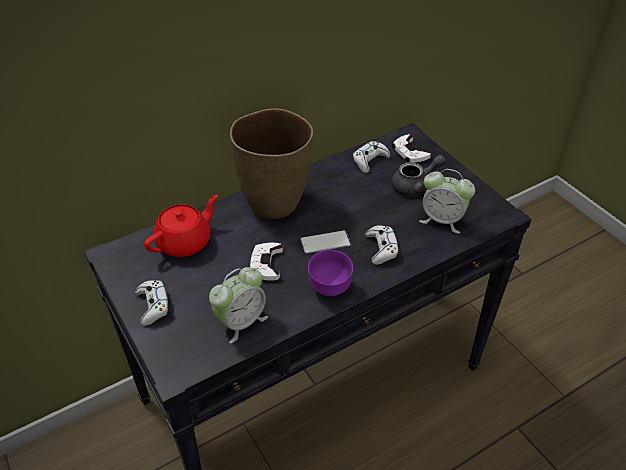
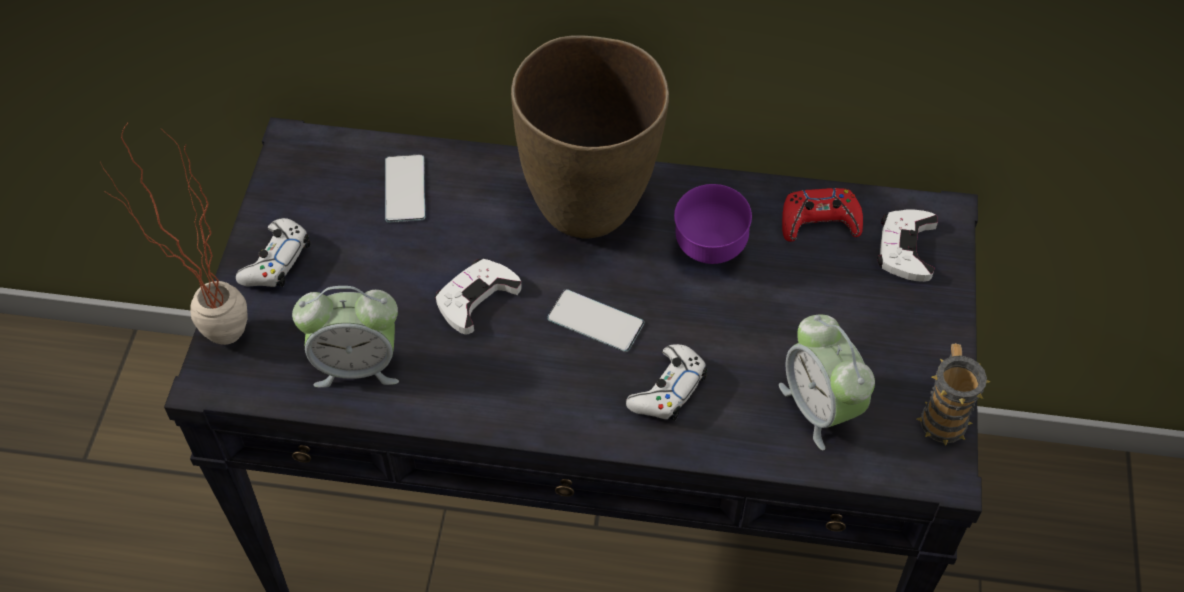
camera: 40 degrees right, 10 degrees up
red teapot [144,195,218,257] -> phone [385,154,425,223]
purple bowl [308,250,353,296] -> purple bowl moved to [674,184,752,264]
white game controller [352,141,390,173] -> red game controller [782,188,863,242]
grey teapot [391,155,446,196] -> none
none -> potted plant [100,122,248,345]
none -> mug [917,343,991,445]

